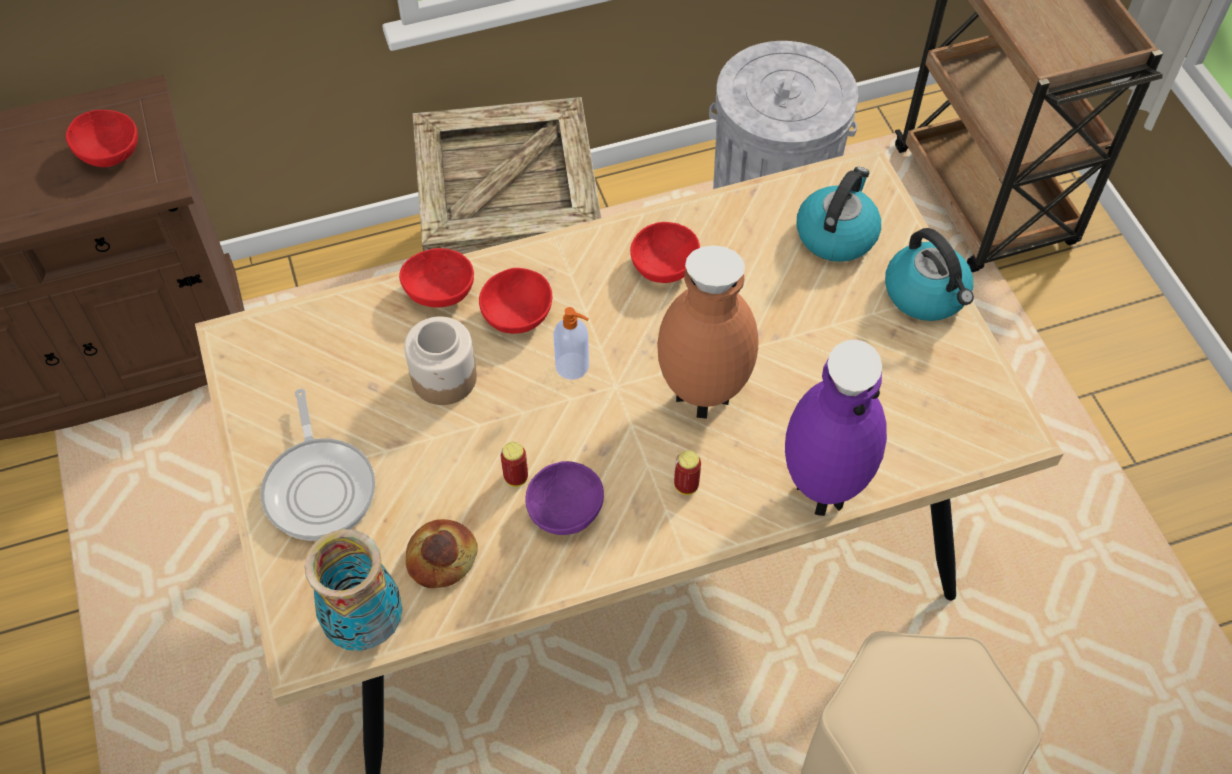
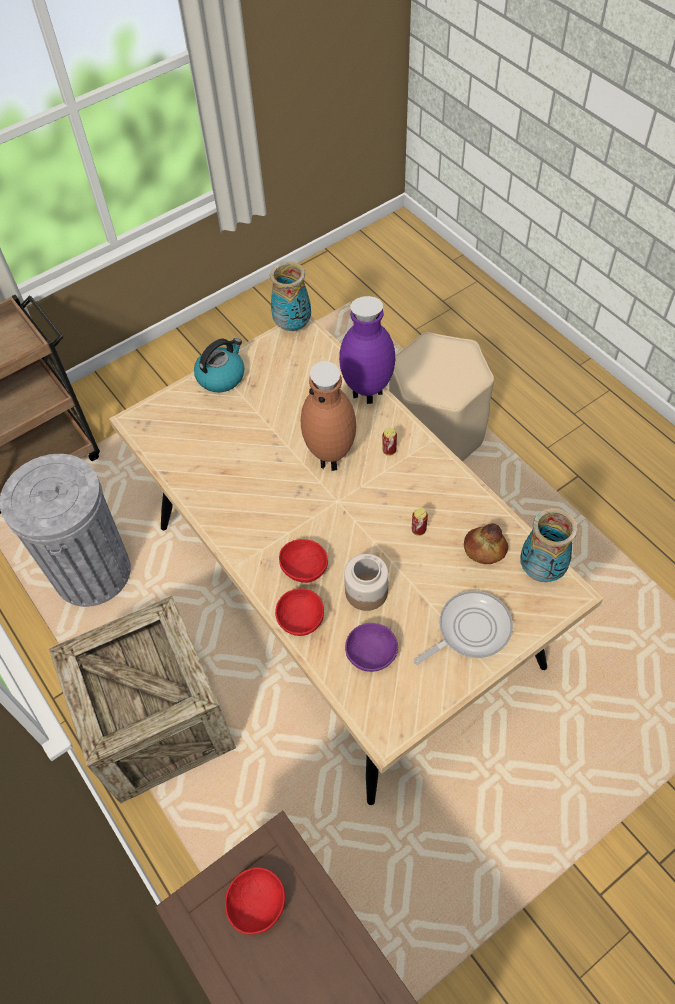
camera: 105 degrees left, 0 degrees up
purple bowl [525,461,604,535] -> purple bowl moved to [345,623,398,672]
soap dispenser [553,307,589,380] -> none
red bowl [630,222,700,283] -> none
kettle [796,167,881,262] -> none
none -> vase [270,261,311,331]

